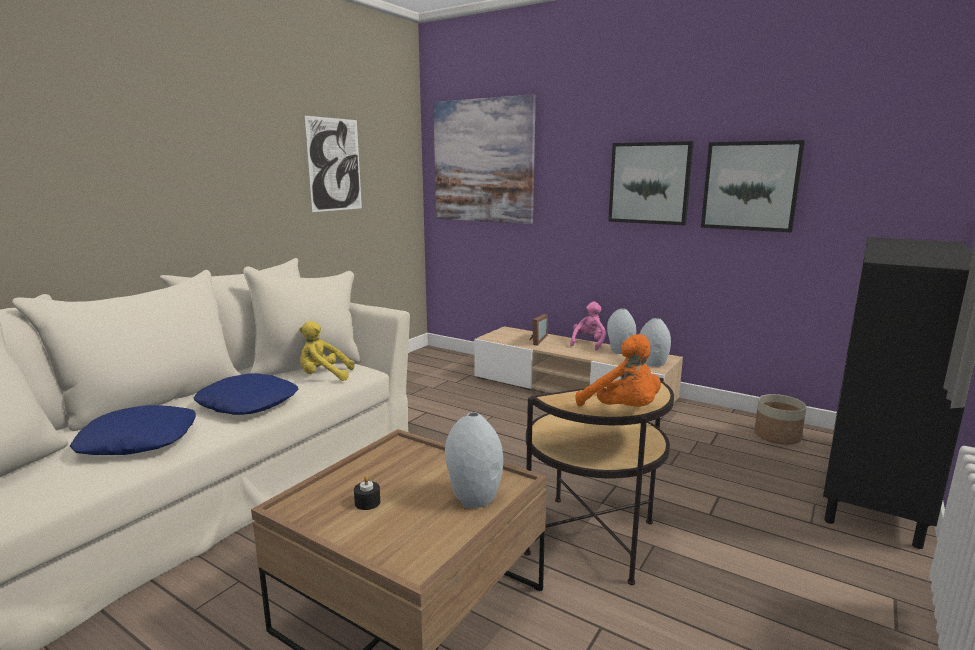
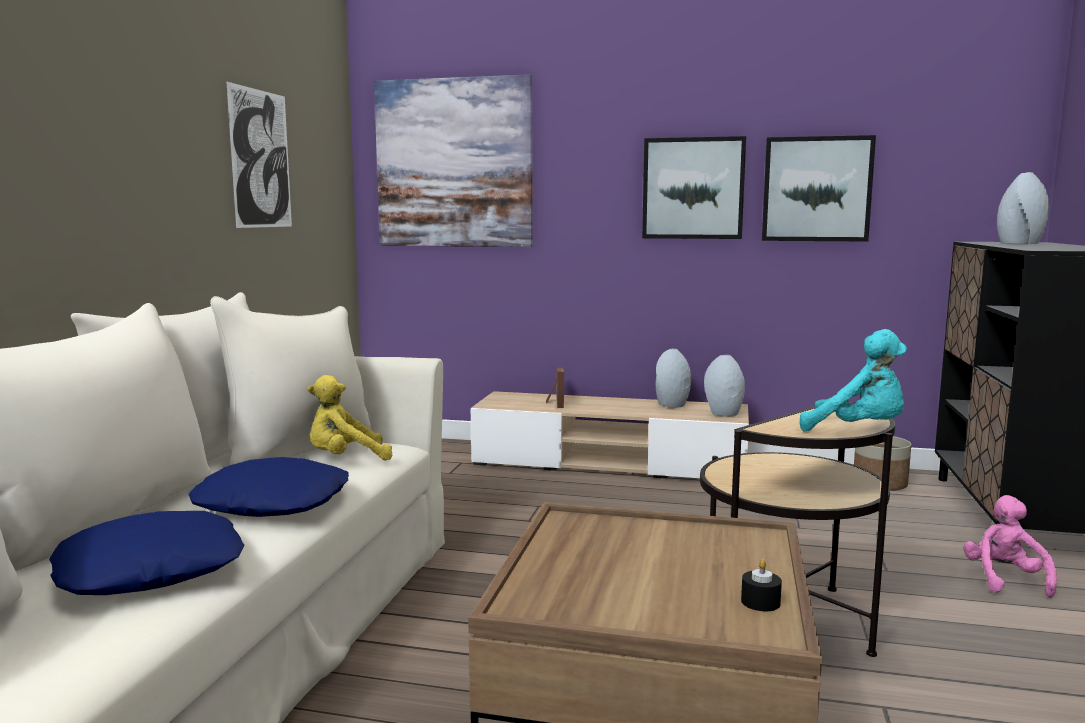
camera: 20 degrees left, 5 degrees down
black candle [354,475,380,510] -> black candle moved to [741,559,782,611]
grey vase [445,412,503,508] -> grey vase moved to [997,172,1049,244]
pink plush toy [570,302,606,351] -> pink plush toy moved to [963,495,1057,598]
orange plush toy [575,334,661,407] -> turquoise plush toy [800,329,907,432]

